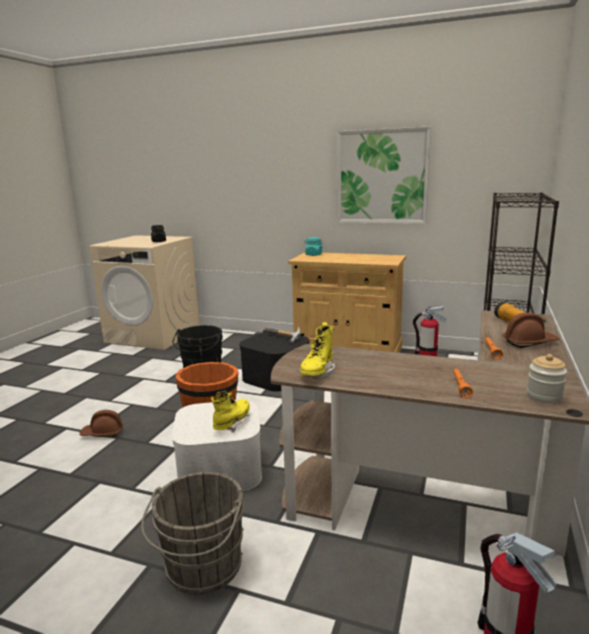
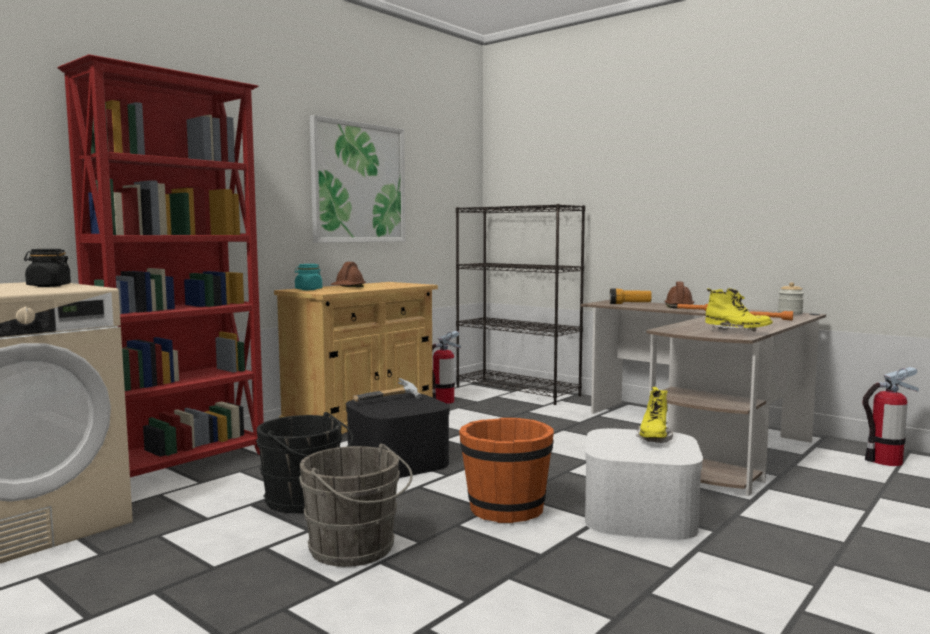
camera: 70 degrees left, 10 degrees down
brown hard hat [80,410,123,438] -> brown hard hat moved to [330,262,366,287]
grey bucket [141,472,245,595] -> grey bucket moved to [299,444,413,567]
yellow boot [211,391,250,433] -> yellow boot turned 120 degrees counterclockwise [636,387,673,443]
none -> red bookcase [57,54,264,477]

